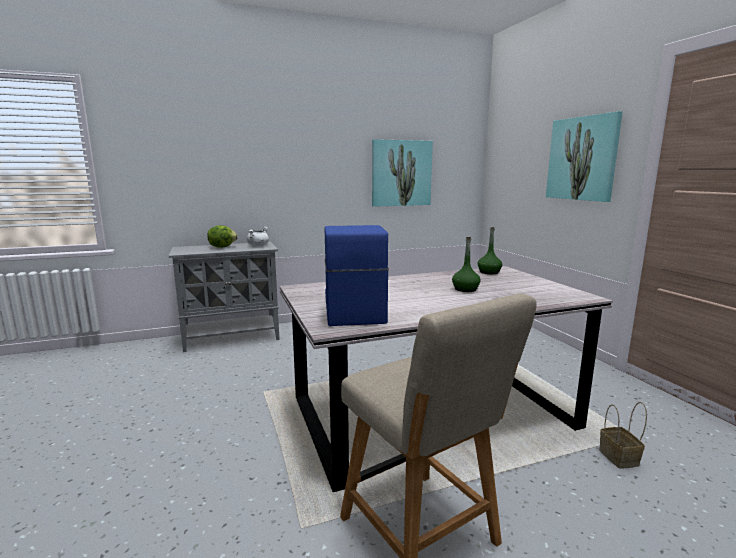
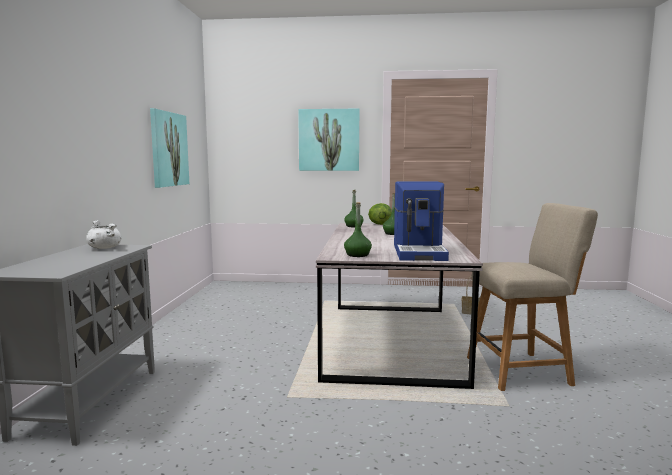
camera: 65 degrees left, 5 degrees down
lettuce [207,225,238,248] -> lettuce moved to [368,203,392,225]
coffee machine [324,225,389,326] -> coffee machine turned 105 degrees counterclockwise [394,181,449,261]
none -> green bottle [344,202,372,257]

